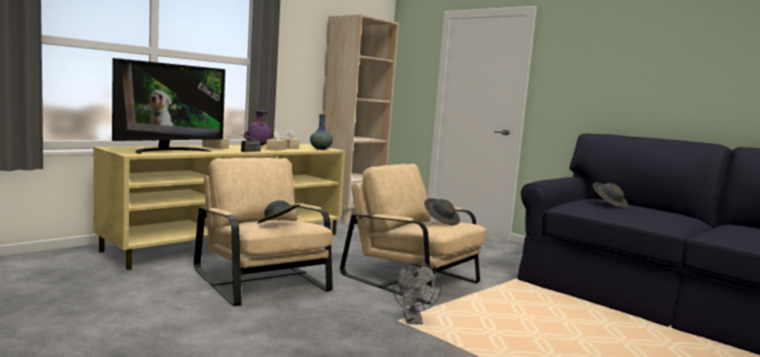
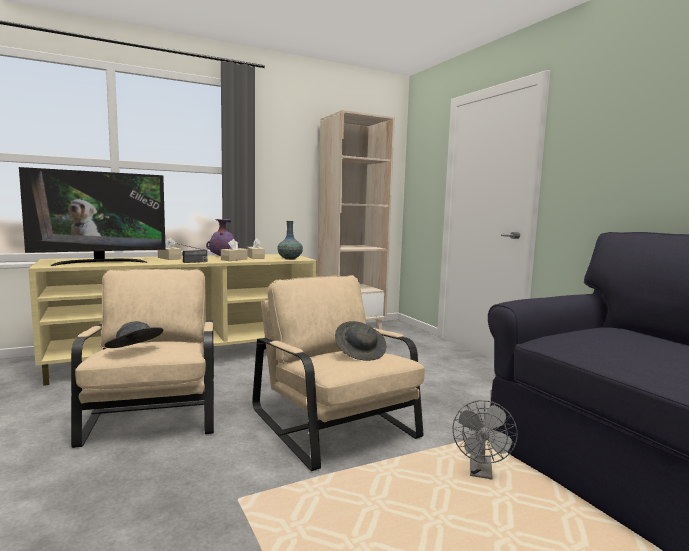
camera: 20 degrees right, 0 degrees up
grey fan [393,262,442,324] -> grey fan moved to [453,400,518,480]
grey hat [593,182,628,208] -> none

